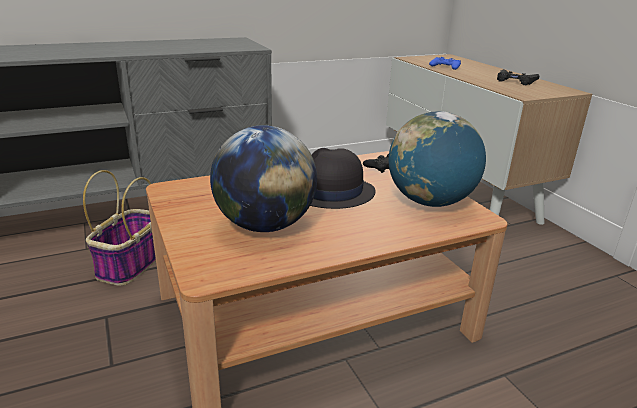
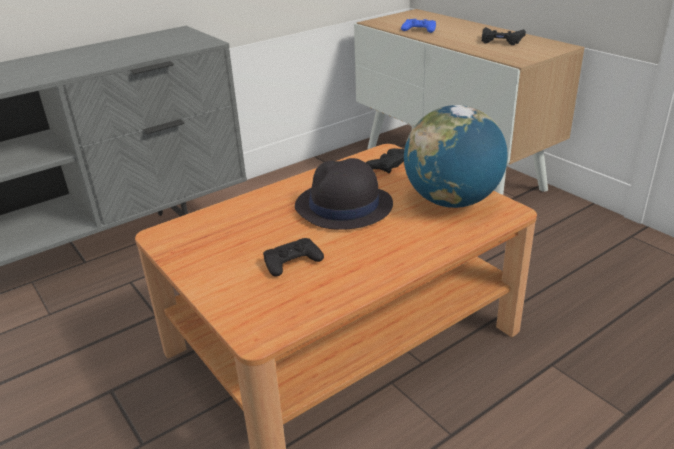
camera: 10 degrees left, 5 degrees up
basket [83,170,156,286] -> none
globe [210,125,317,232] -> black game controller [263,238,324,276]

